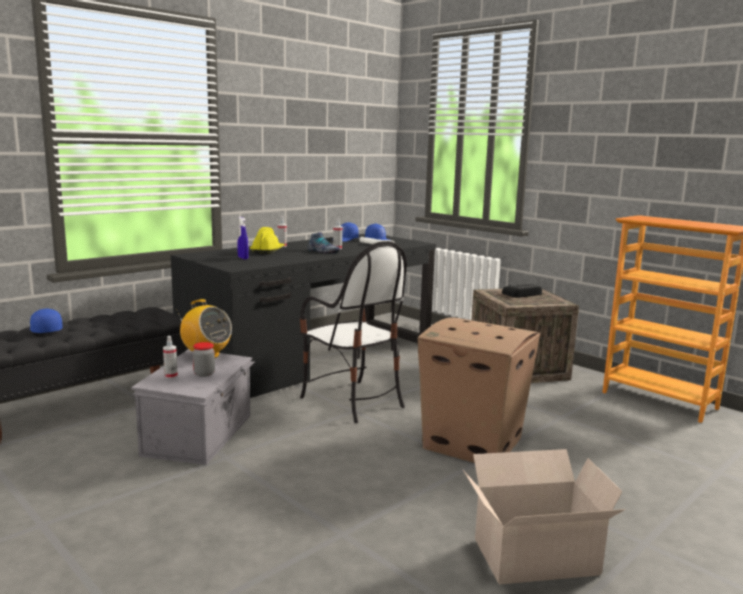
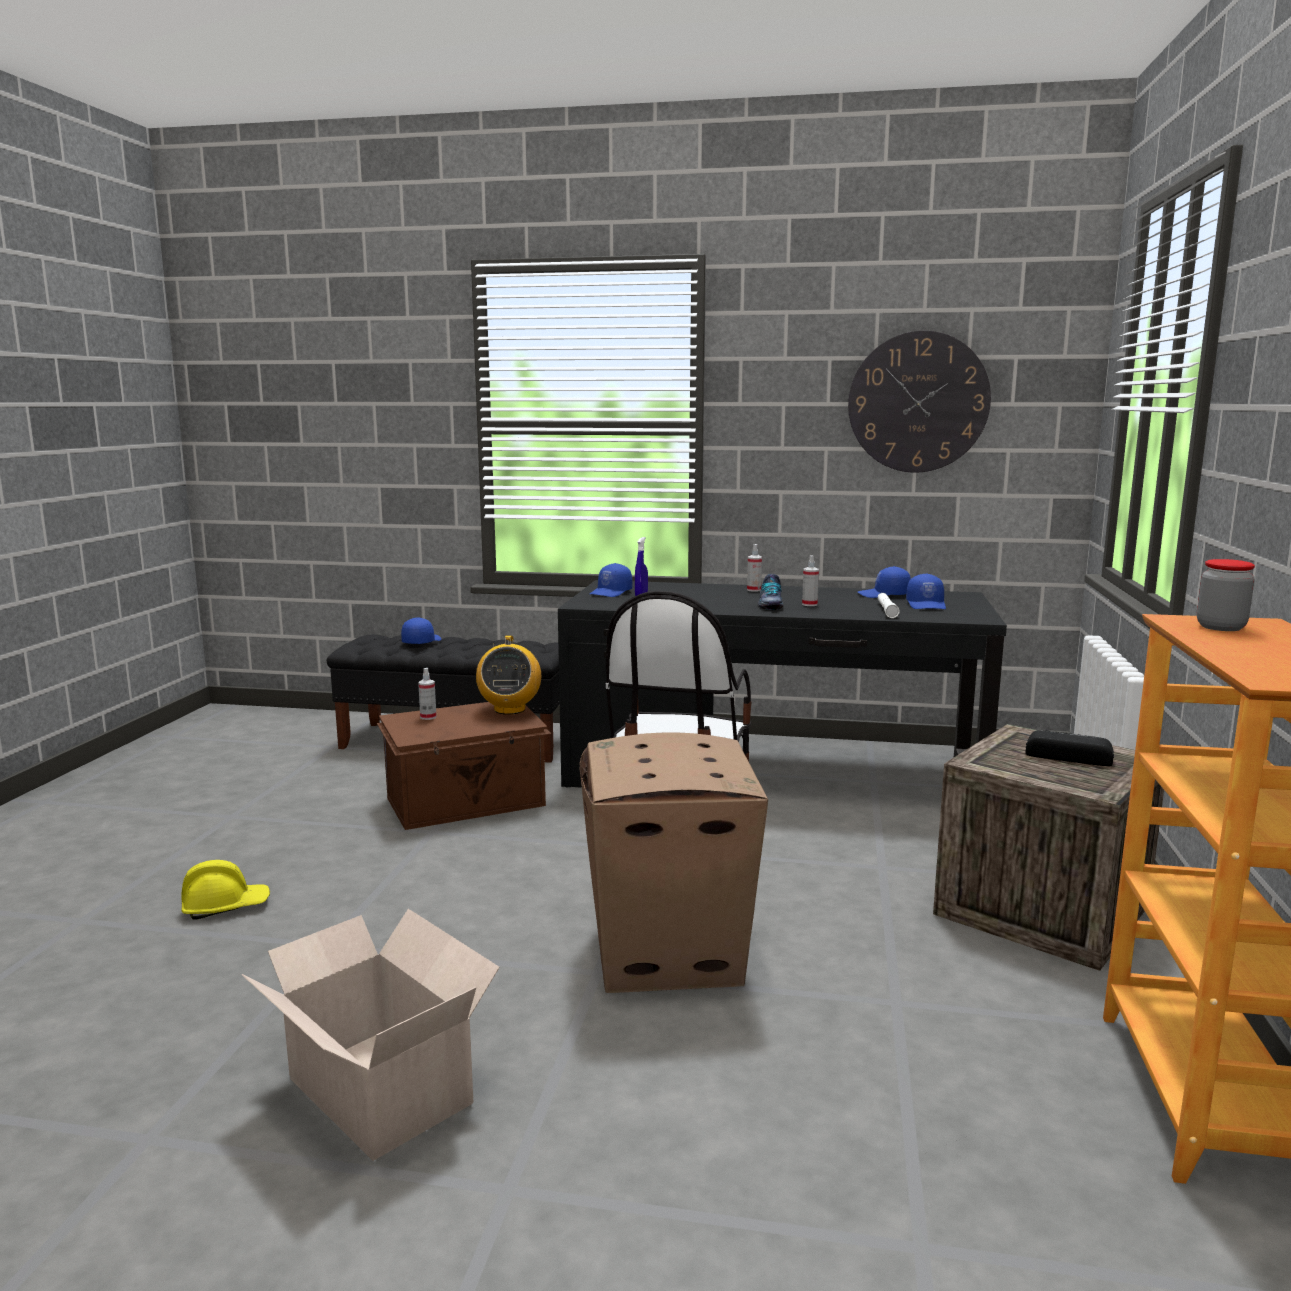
camera: 55 degrees right, 0 degrees up
grey storage box [131,349,255,465] -> brown storage box [377,702,551,830]
jar [193,342,215,377] -> jar moved to [1197,559,1255,631]
yellow hard hat [250,227,285,254] -> yellow hard hat moved to [181,860,270,920]
none -> blue cap [590,563,633,597]
none -> wall clock [848,331,991,473]

